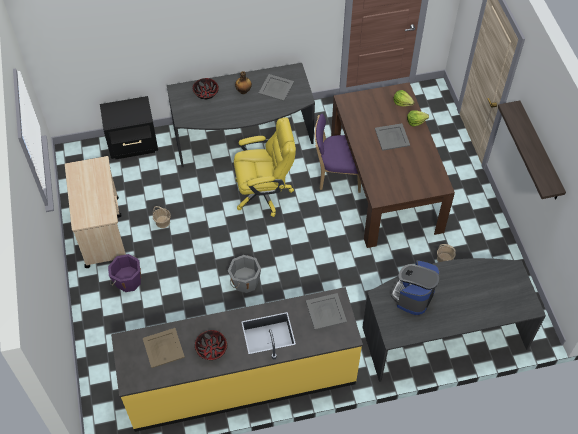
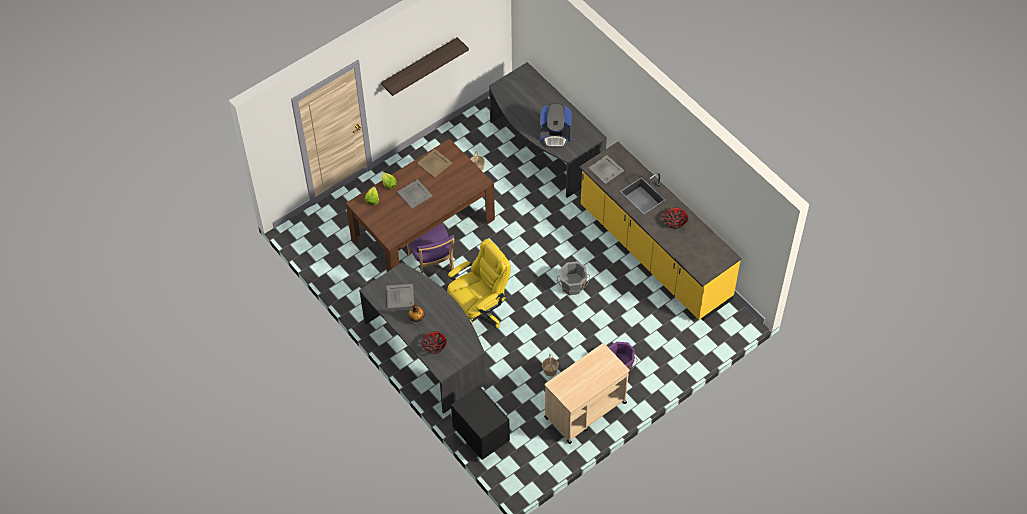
camera: 115 degrees left, 0 degrees up
beige tray [143,328,185,368] -> beige tray moved to [417,149,452,178]
yellow office chair [234,117,296,217] -> yellow office chair turned 90 degrees clockwise [447,239,511,328]

